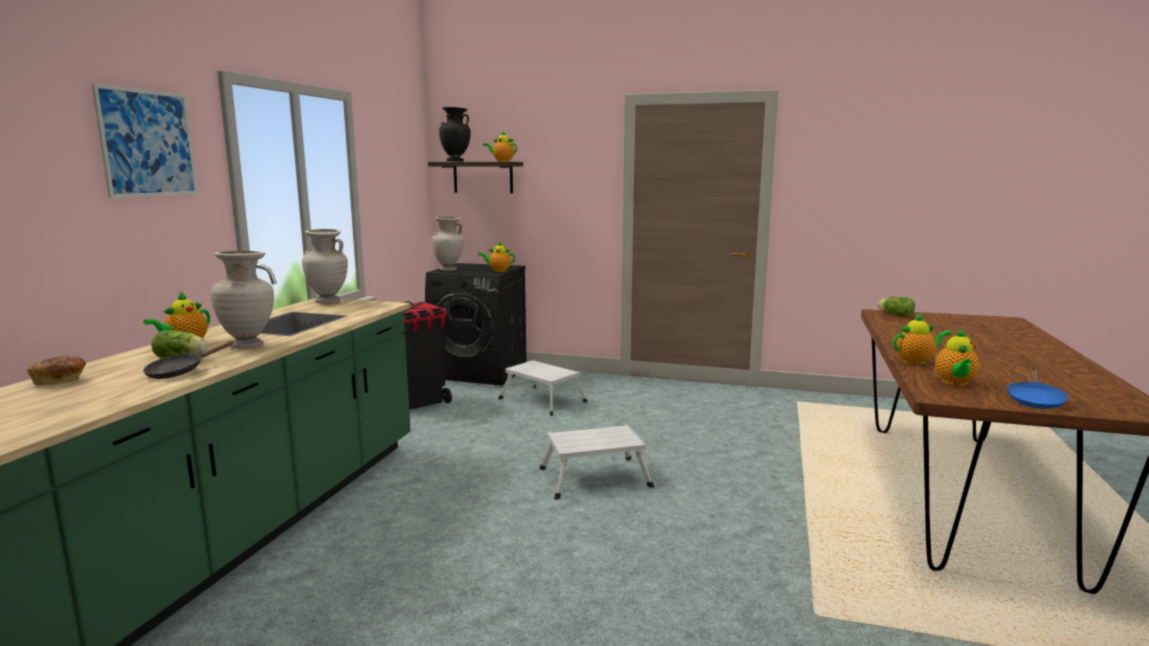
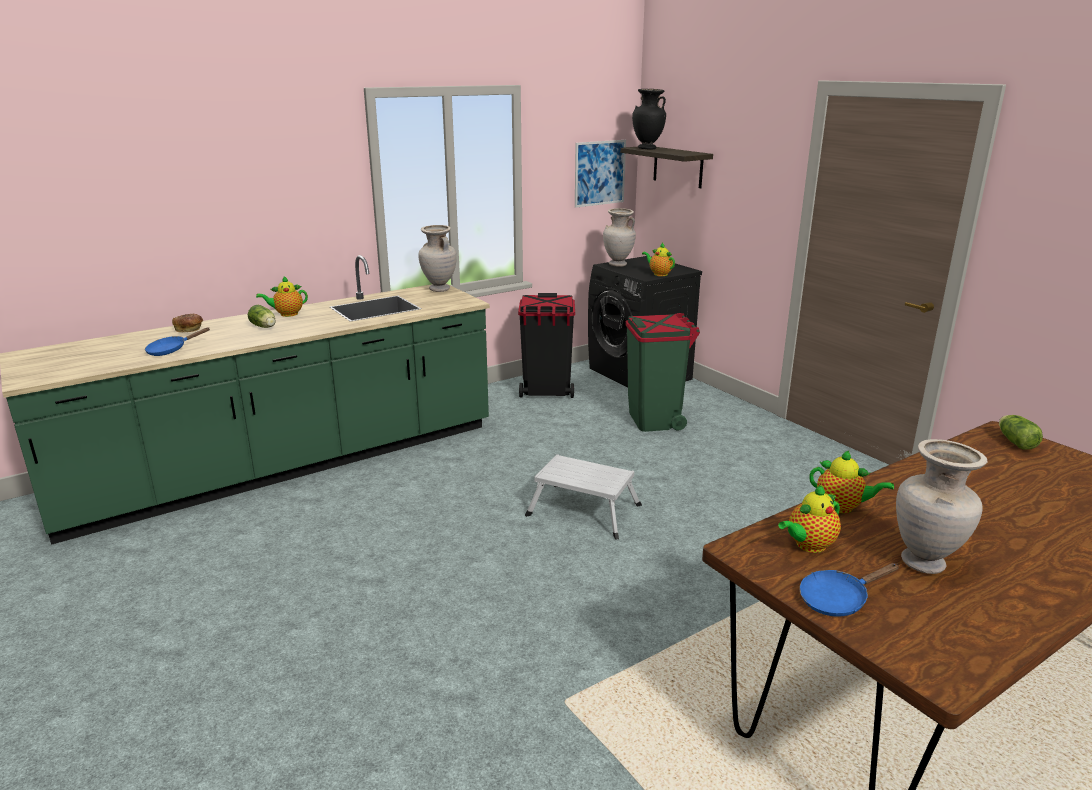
camera: 40 degrees right, 10 degrees up
picture [92,84,198,198] -> picture moved to [575,140,626,208]
black frying pan [143,341,234,379] -> none
beige vase [211,251,274,349] -> beige vase moved to [896,439,988,574]
teapot [483,130,517,162] -> none
white step ladder [498,360,588,416] -> green trash can [625,313,700,432]
none -> blue frying pan [145,327,210,356]

